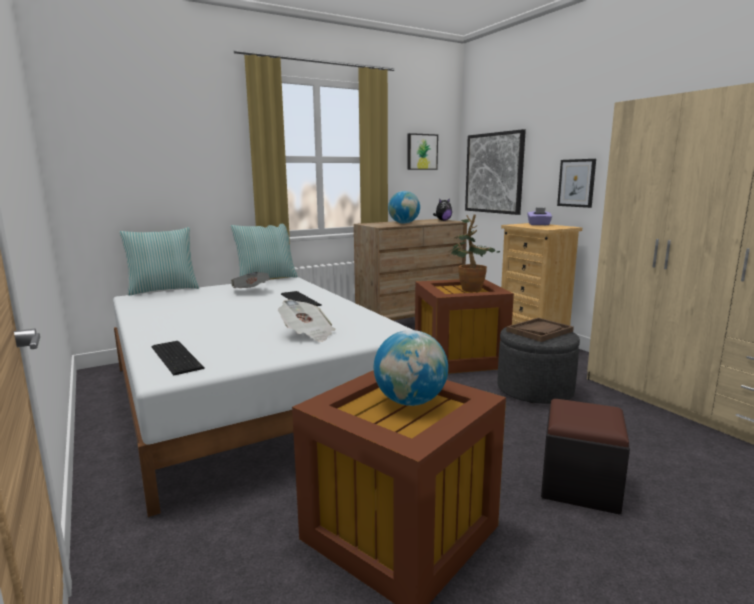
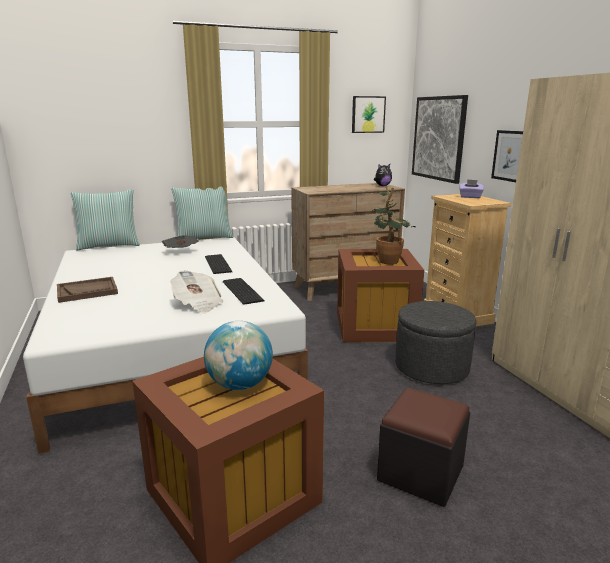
camera: 10 degrees right, 5 degrees up
keyboard [152,341,205,376] -> keyboard moved to [223,278,265,305]
globe [388,191,420,224] -> none
brown tray [506,318,574,342] -> brown tray moved to [57,277,118,303]

